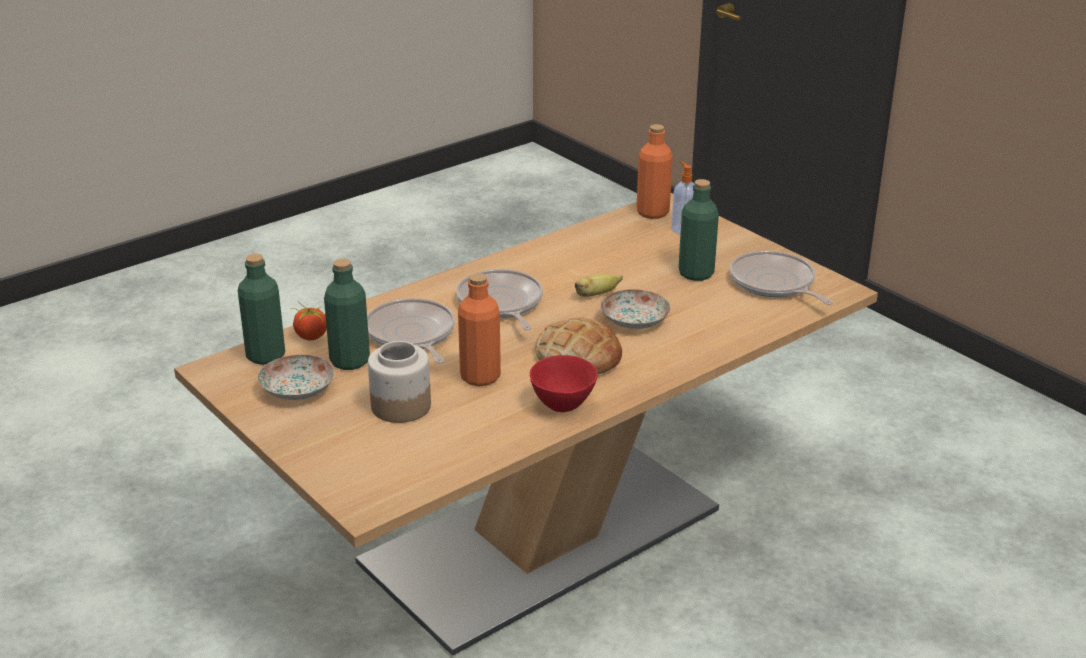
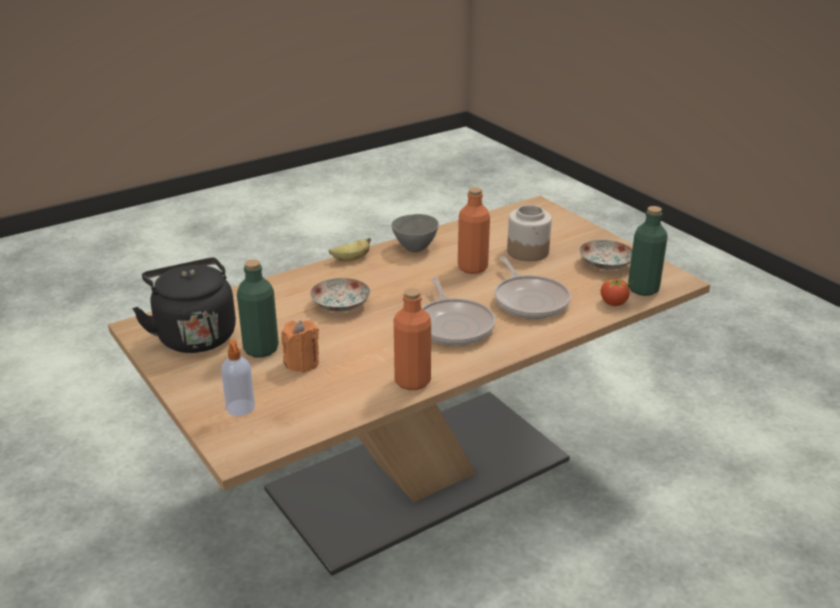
camera: 175 degrees left, 0 degrees up
green bottle [324,259,370,370] -> none
red bowl [530,355,598,412] -> grey bowl [391,214,439,253]
bread [535,318,622,374] -> none
banana [575,274,623,297] -> banana moved to [329,237,371,262]
orange bottle [636,124,673,219] -> orange bottle moved to [394,288,431,390]
frying pan [730,251,833,305] -> black kettle [132,258,236,353]
none -> orange candle [281,320,319,373]

